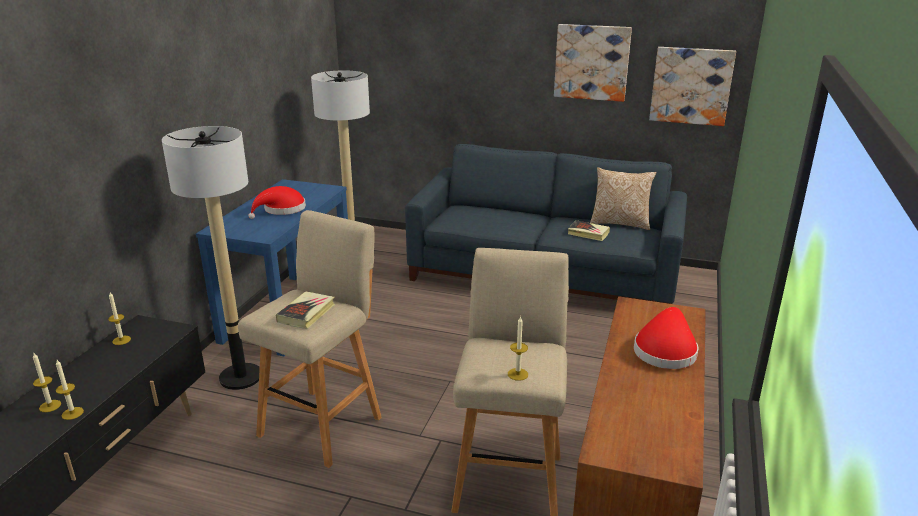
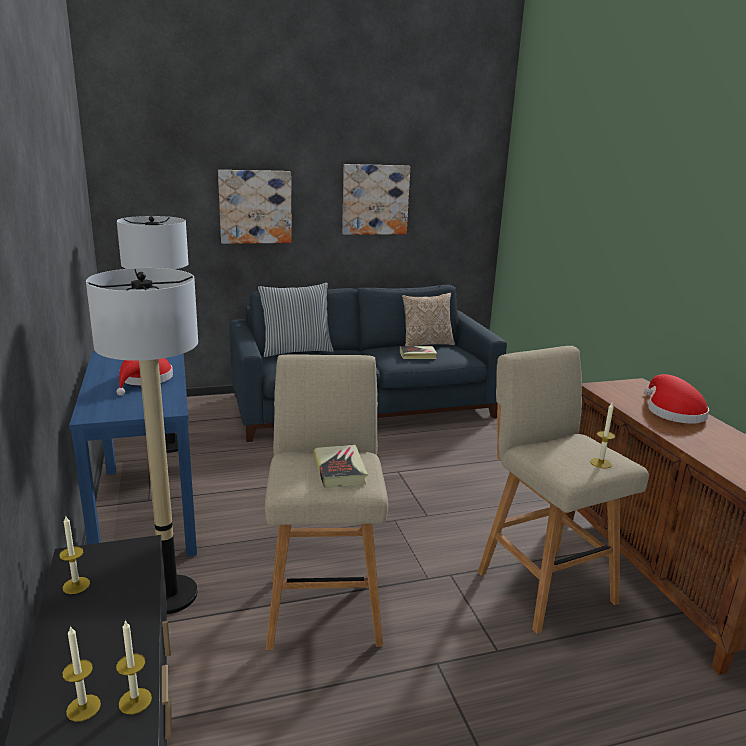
camera: 35 degrees left, 5 degrees down
picture [649,47,736,126] -> picture moved to [218,170,292,244]
none -> pillow [258,283,334,357]

